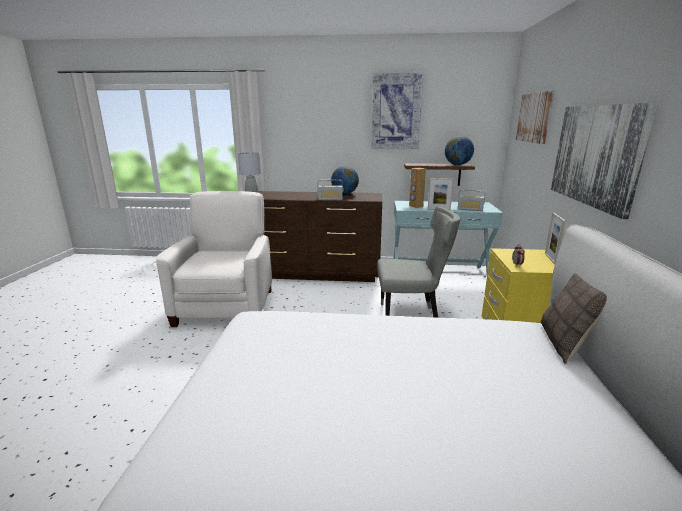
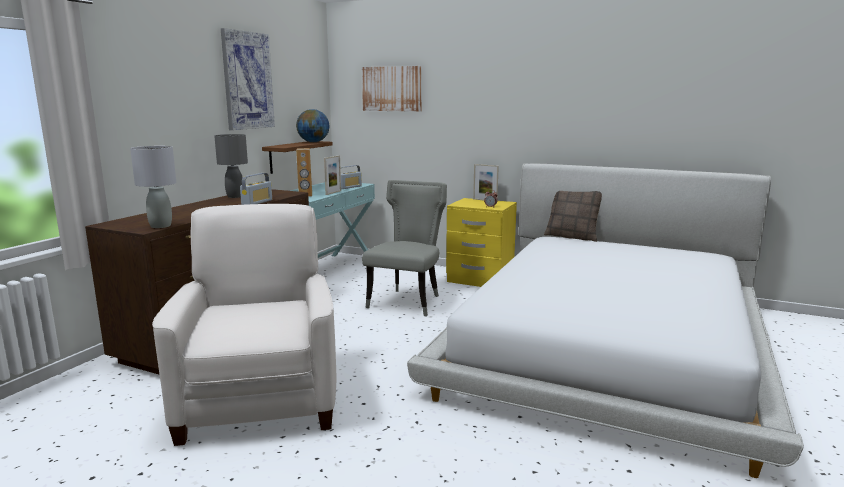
camera: 70 degrees left, 5 degrees down
white armchair [156,191,272,327] -> white armchair turned 60 degrees clockwise [152,204,336,446]
globe [331,166,359,194] -> grey table lamp [214,134,248,198]
picture [551,103,658,219] -> none

